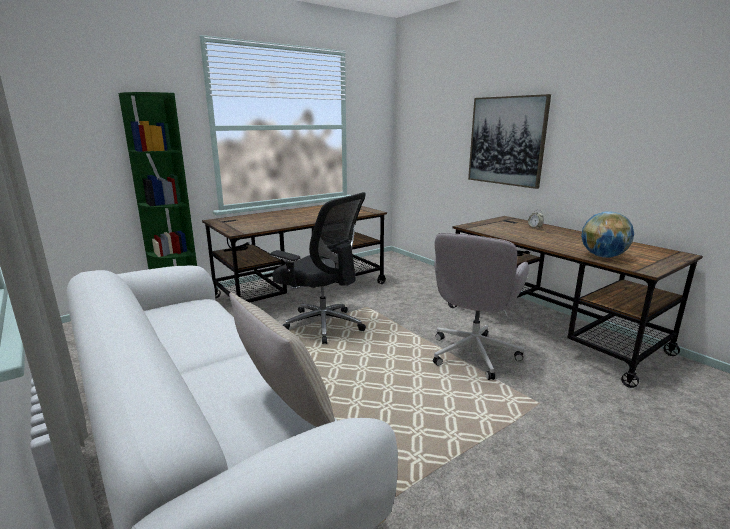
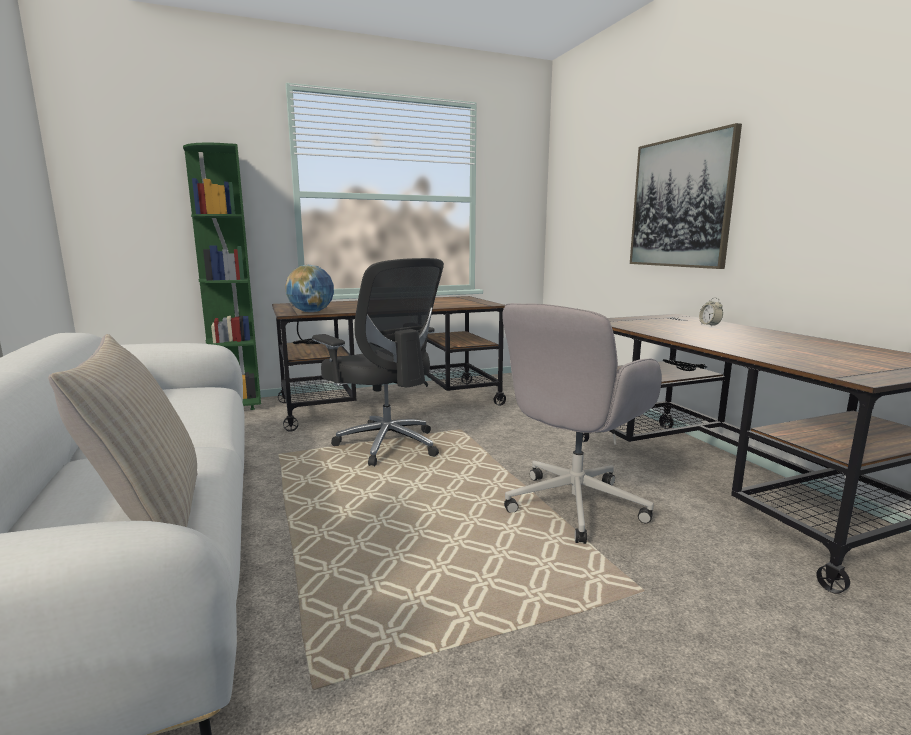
camera: 15 degrees right, 5 degrees down
globe [581,211,634,258] -> globe moved to [285,265,334,312]

